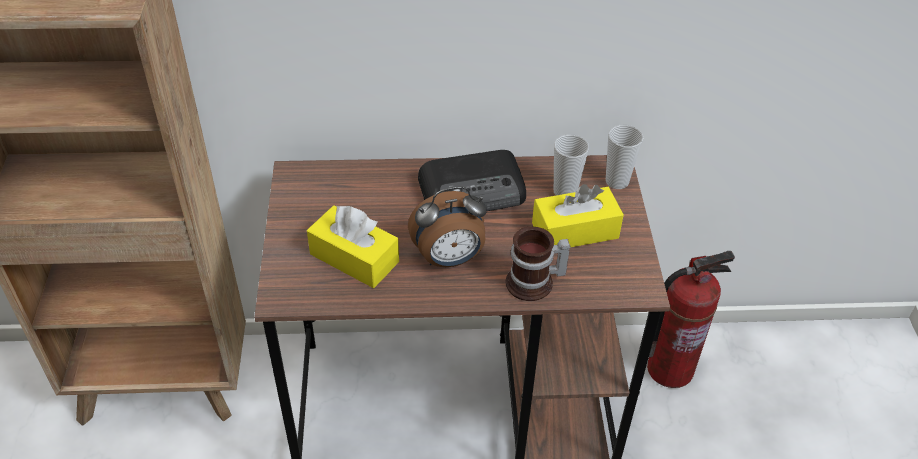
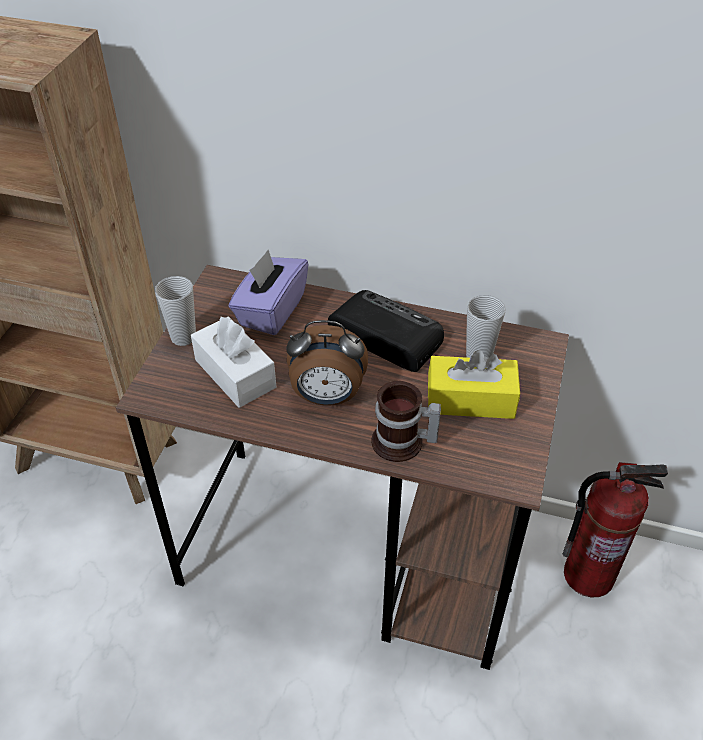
camera: 20 degrees right, 0 degrees up
yellow tissue box [307,205,399,288] -> white tissue box [191,317,276,408]
radio [418,150,526,211] -> radio turned 150 degrees counterclockwise [328,290,444,372]
cup [606,125,643,189] -> cup moved to [155,276,196,346]
none -> purple tissue box [229,250,308,335]

